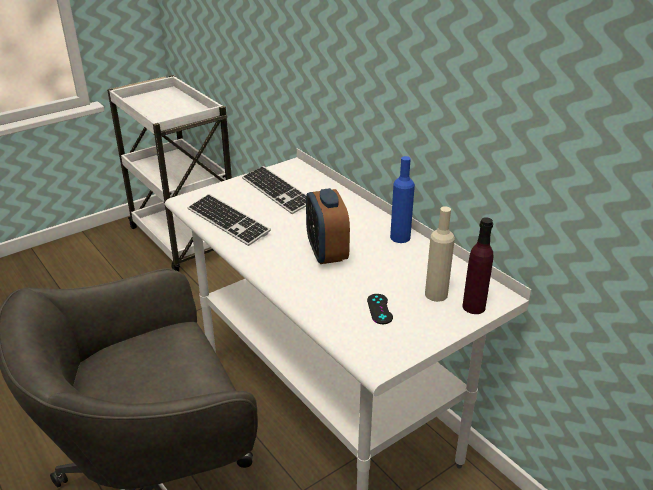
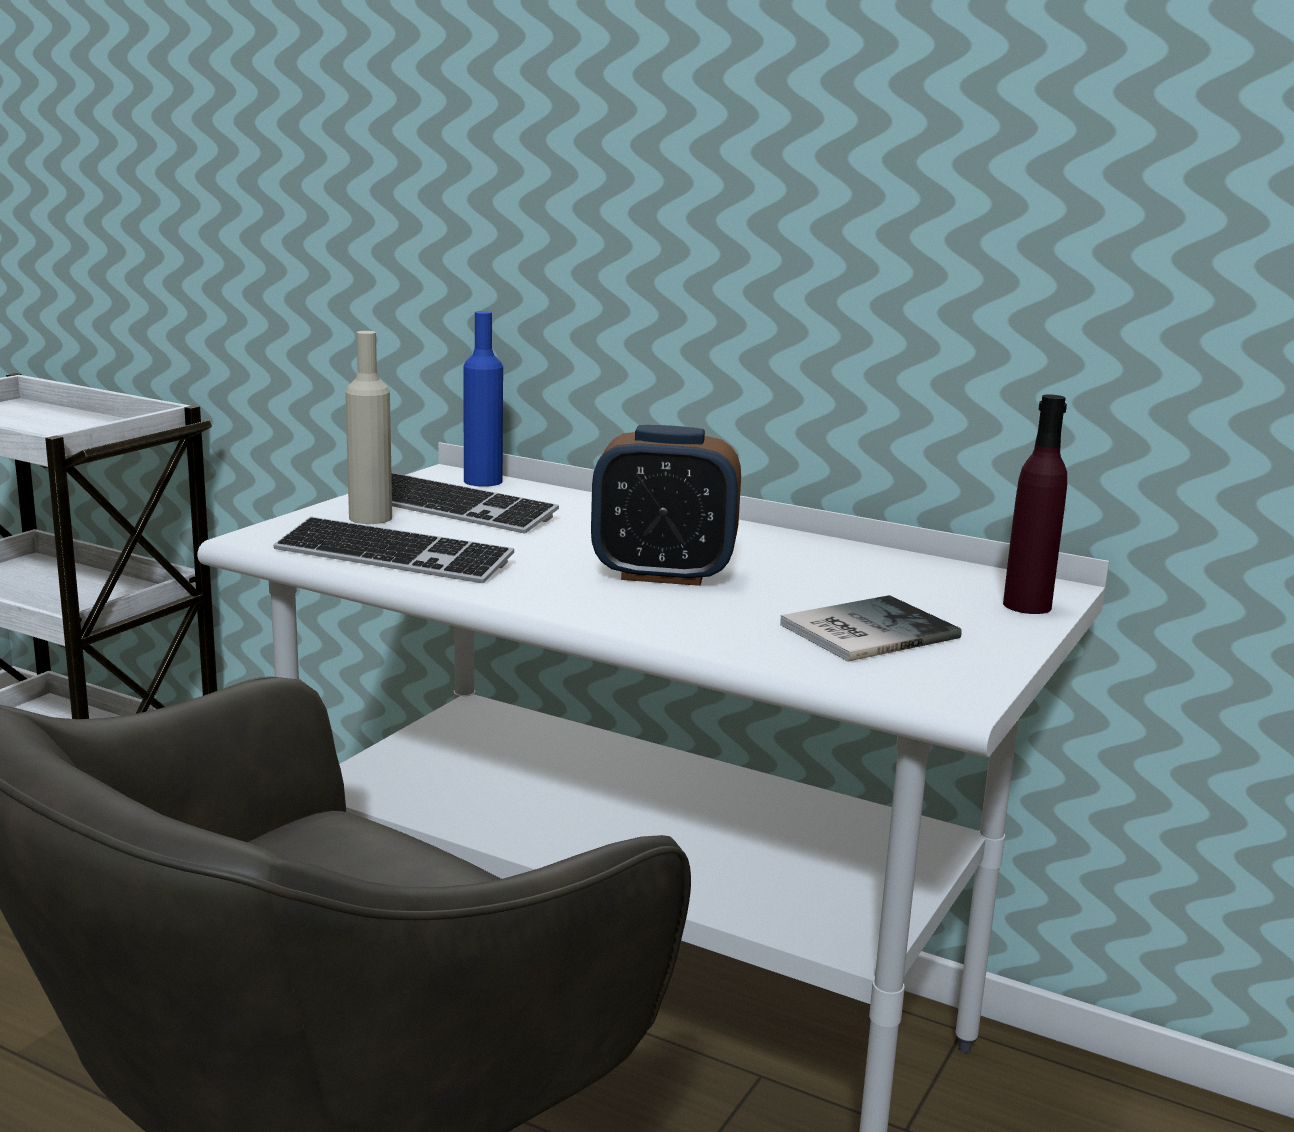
camera: 25 degrees left, 15 degrees down
alarm clock [306,188,350,264] -> alarm clock turned 45 degrees counterclockwise [591,425,741,586]
black game controller [367,294,393,324] -> book [780,595,962,661]
blue bottle [390,156,415,243] -> blue bottle moved to [463,311,503,487]
beige bottle [425,206,455,302] -> beige bottle moved to [345,331,392,524]

